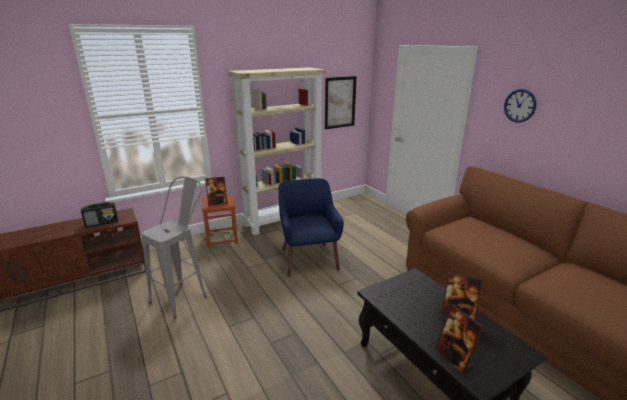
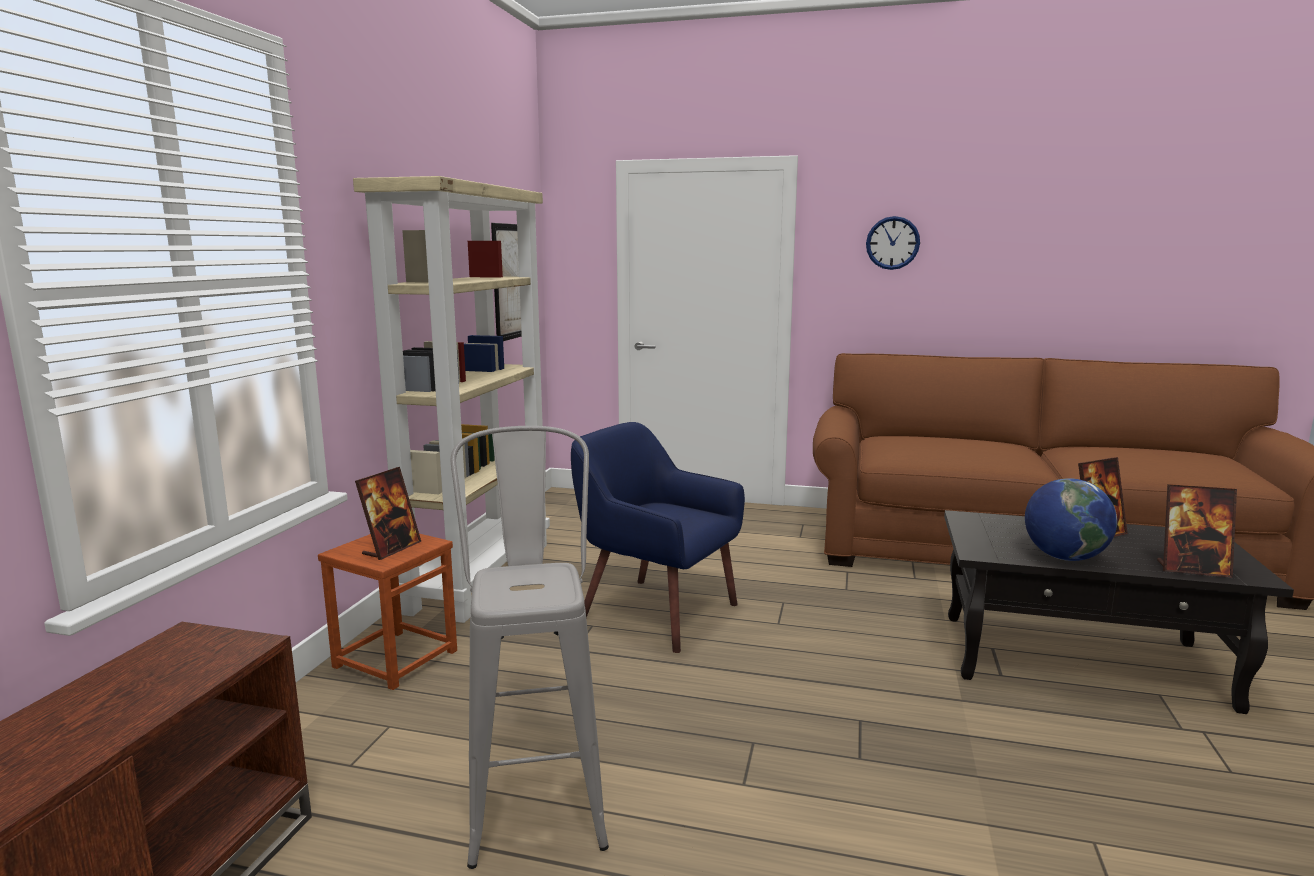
camera: 45 degrees left, 10 degrees down
radio [81,202,118,228] -> none
none -> globe [1025,478,1117,561]

